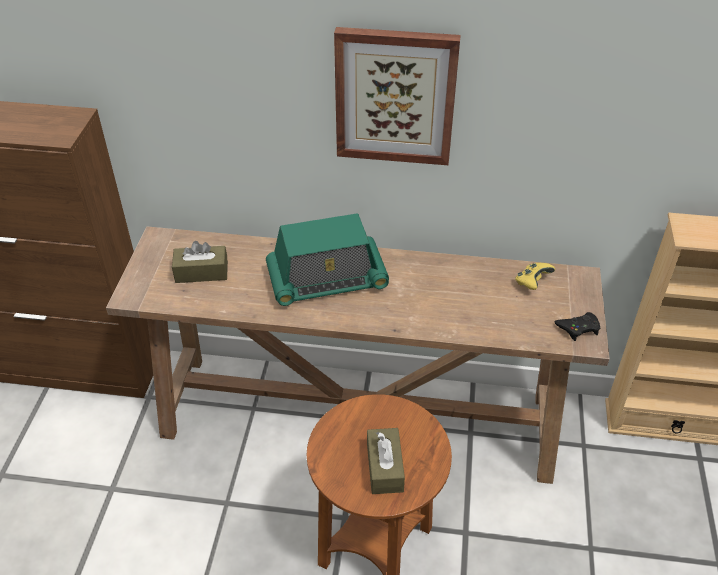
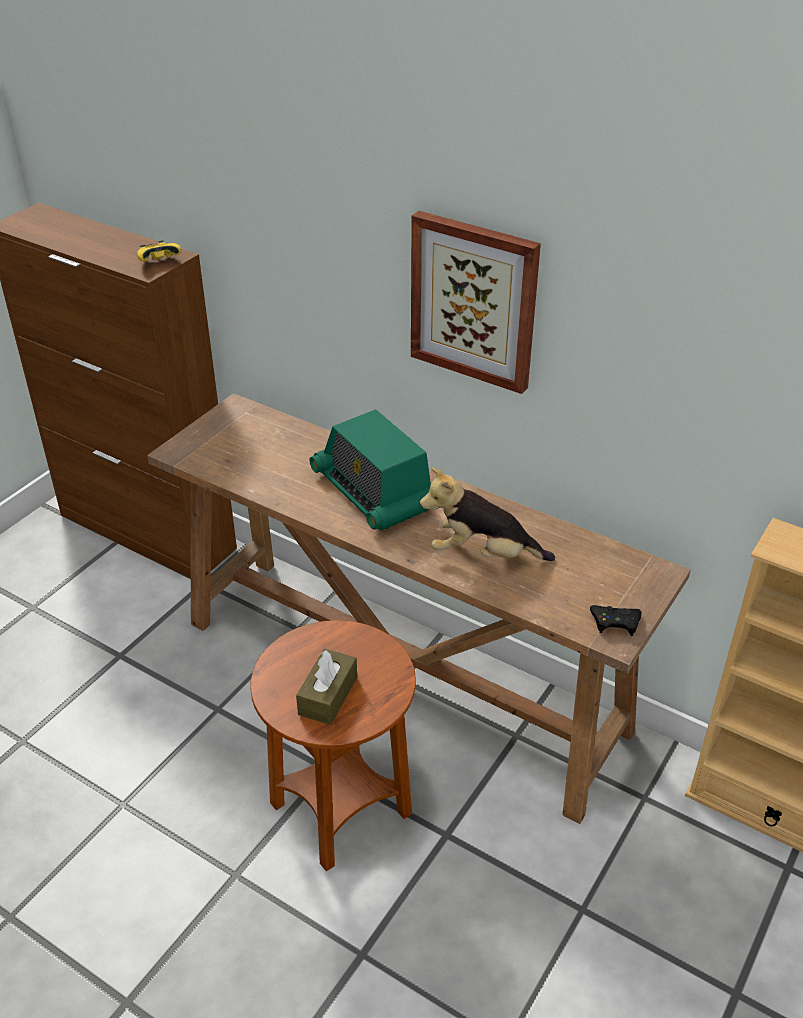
camera: 25 degrees right, 5 degrees down
brown tissue box [172,241,228,283] -> none
radio [266,213,389,306] -> radio turned 45 degrees clockwise [310,409,431,531]
yellow game controller [515,263,555,290] -> yellow game controller moved to [137,240,182,262]
none -> plush toy [420,467,555,561]

